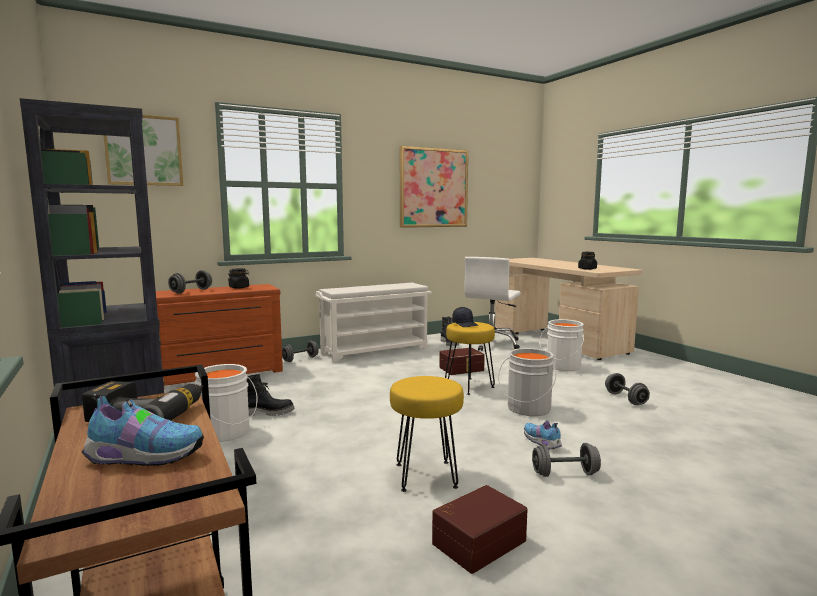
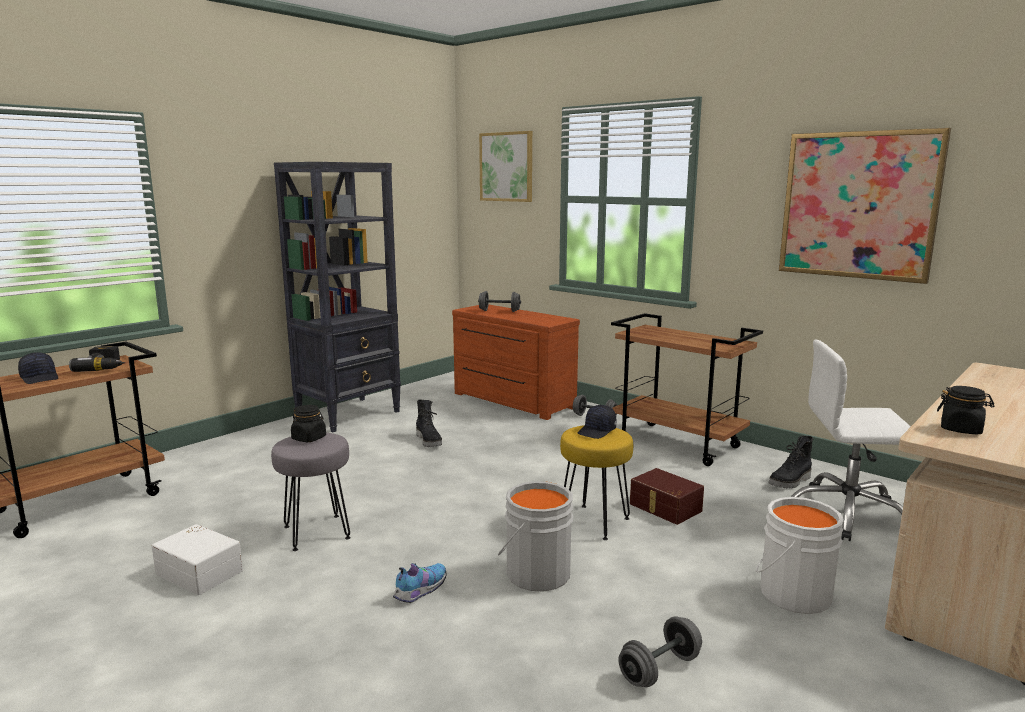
camera: 70 degrees right, 5 degrees up
shoe [82,394,204,466] -> black cap [18,352,58,384]
white bucket [195,364,258,442] -> none
black jar [228,268,249,289] -> black jar moved to [291,405,326,442]
white shoe rack [315,283,432,363] -> brown cart [611,313,763,466]
yellow stool [390,376,464,492] -> grey stool [271,433,351,551]
brown storage box [432,485,527,574] -> white storage box [152,524,243,595]
grey dumbbell [532,443,601,477] -> none

